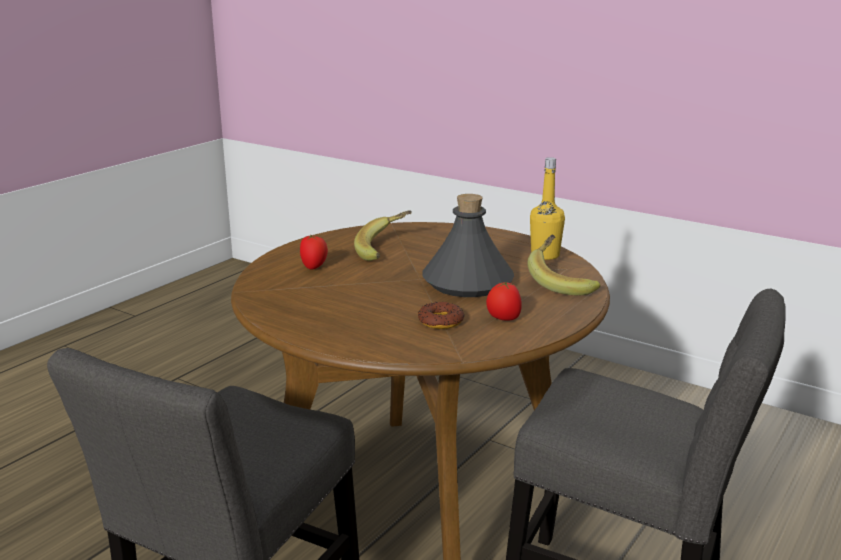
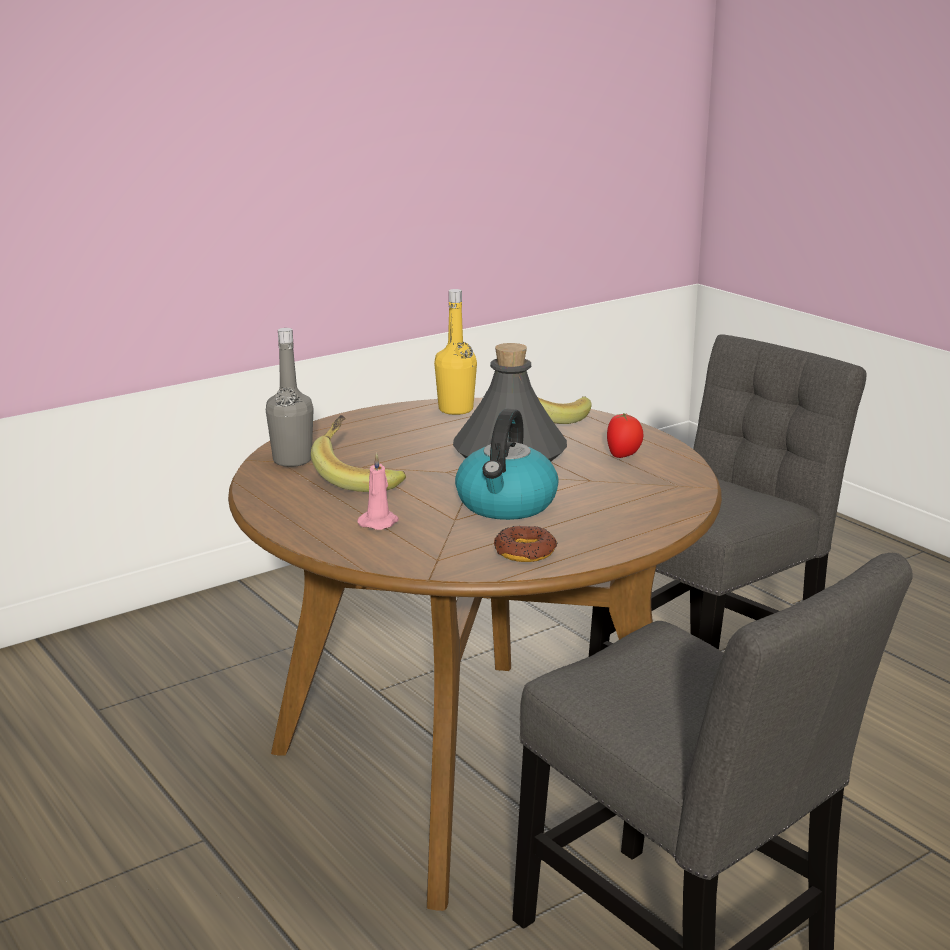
camera: 70 degrees left, 0 degrees up
tomato [300,235,328,269] -> pink candle [357,453,399,530]
donut [418,302,465,329] -> donut moved to [494,526,557,562]
none -> grey bottle [266,328,314,467]
none -> kettle [455,409,559,520]

